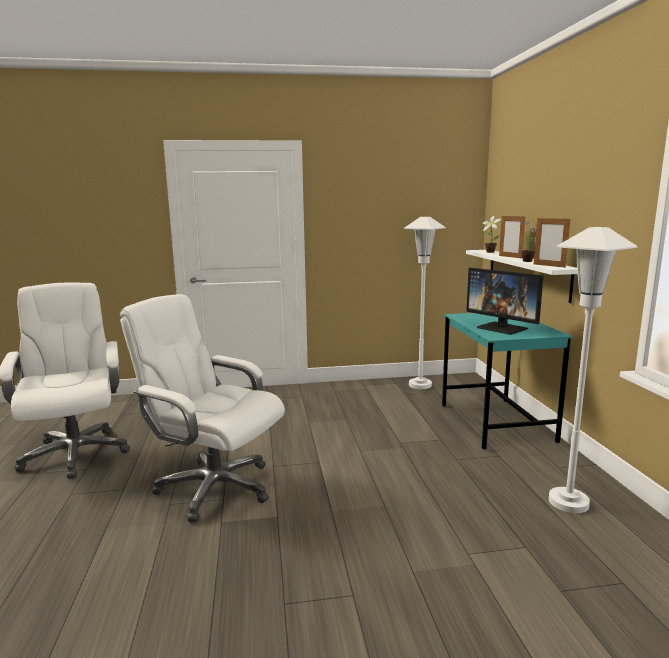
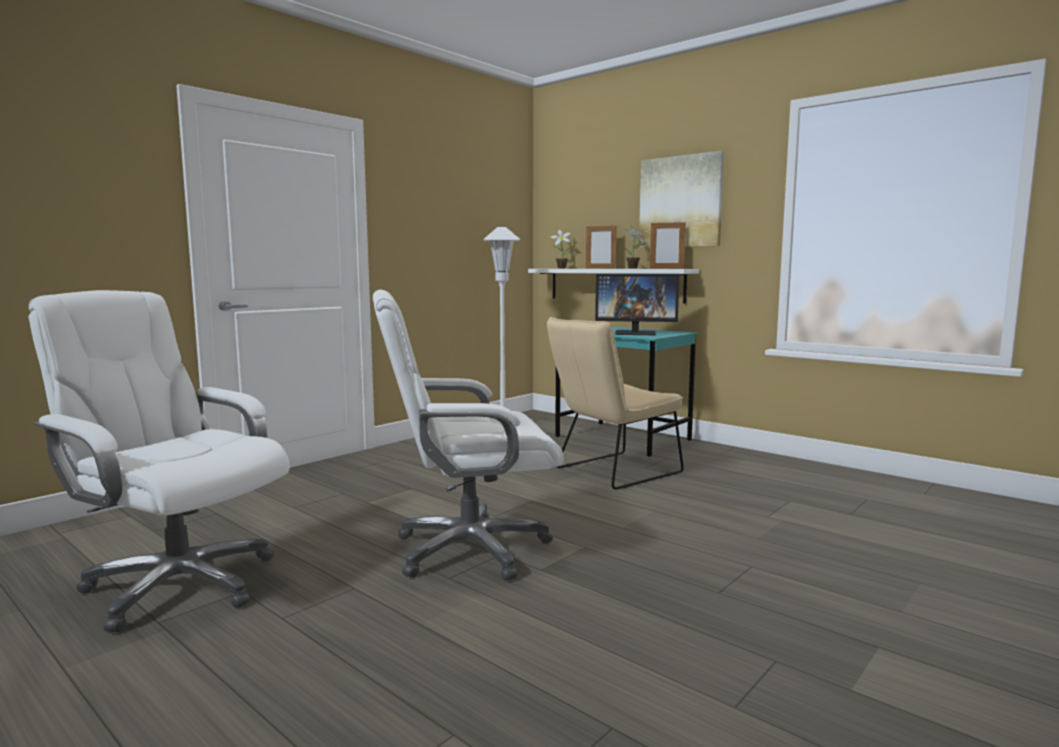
camera: 40 degrees left, 5 degrees down
white floor lamp [549,227,638,513] -> none
none -> beige chair [547,317,684,490]
none -> picture [639,151,724,248]

